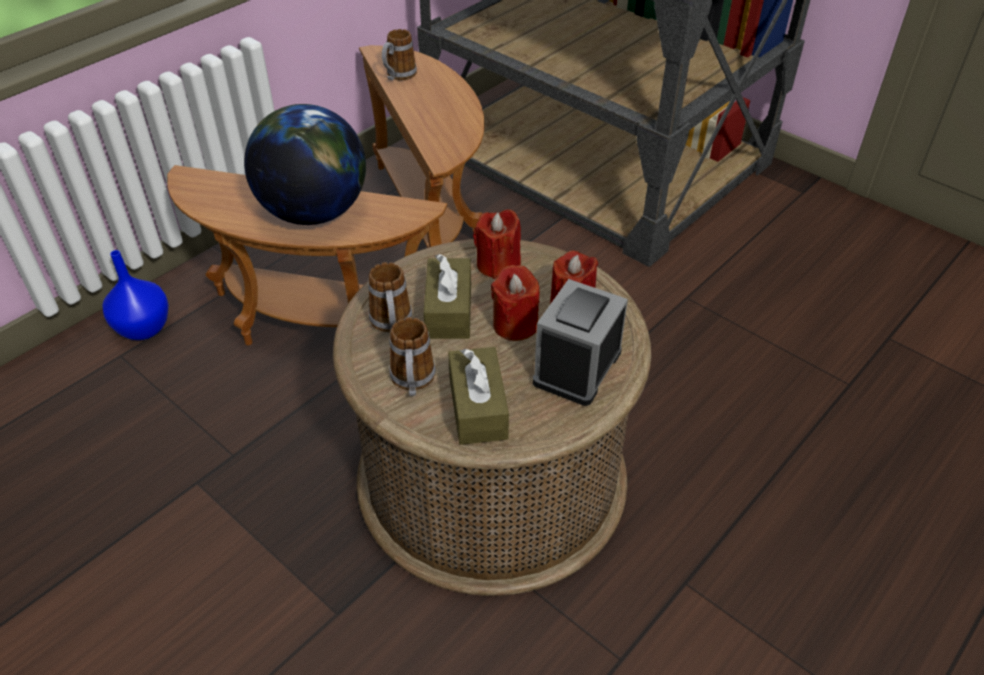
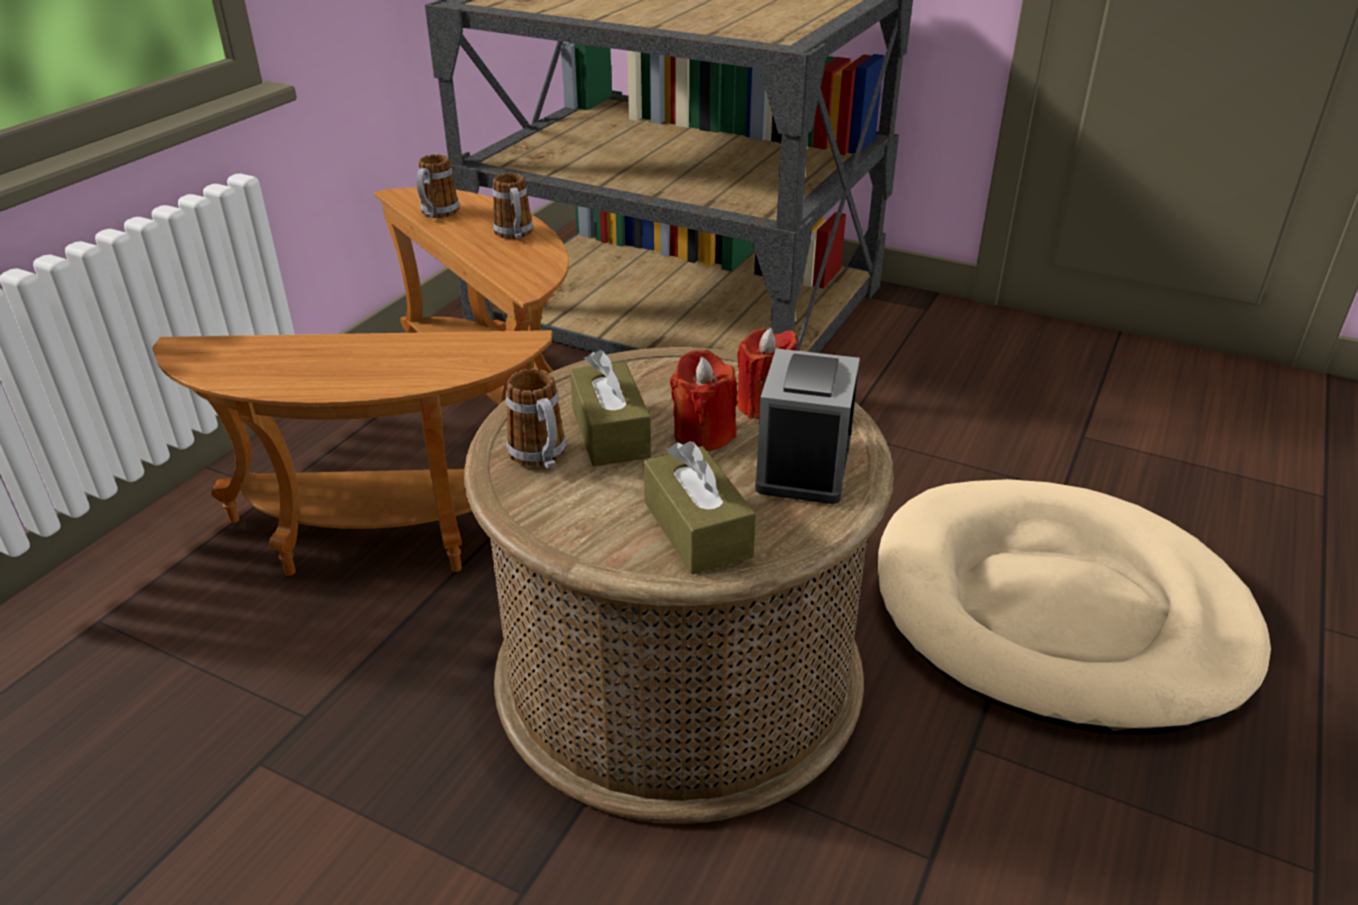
camera: 15 degrees left, 10 degrees down
blue vase [102,250,169,340] -> none
globe [244,104,366,225] -> none
mug [389,317,436,396] -> mug moved to [493,173,533,239]
red candle [473,209,521,279] -> none
none -> beige dog bed [878,479,1271,735]

